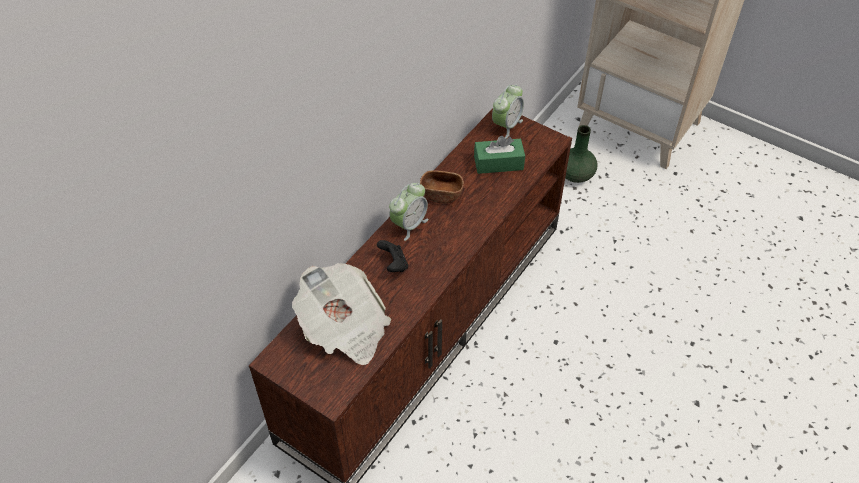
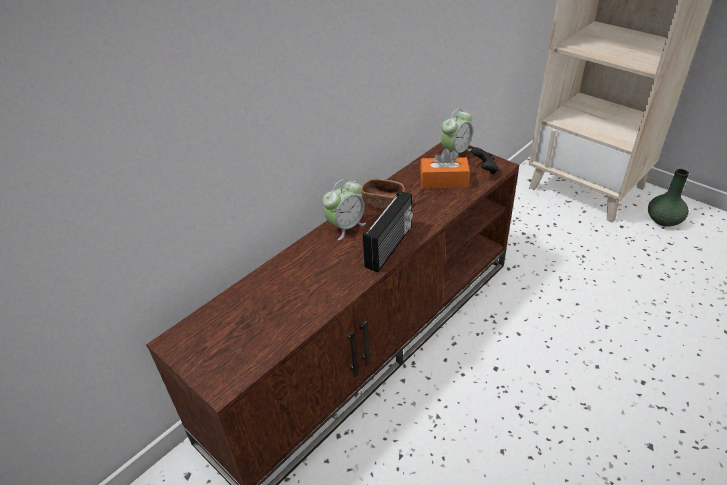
camera: 10 degrees right, 10 degrees down
newspaper [292,263,391,365] -> none
black game controller [377,240,408,272] -> black game controller moved to [471,147,499,175]
green tissue box [474,136,525,174] -> orange tissue box [420,149,470,189]
green vase [565,125,598,183] -> green vase moved to [648,169,689,227]
none -> radio [363,191,413,272]

